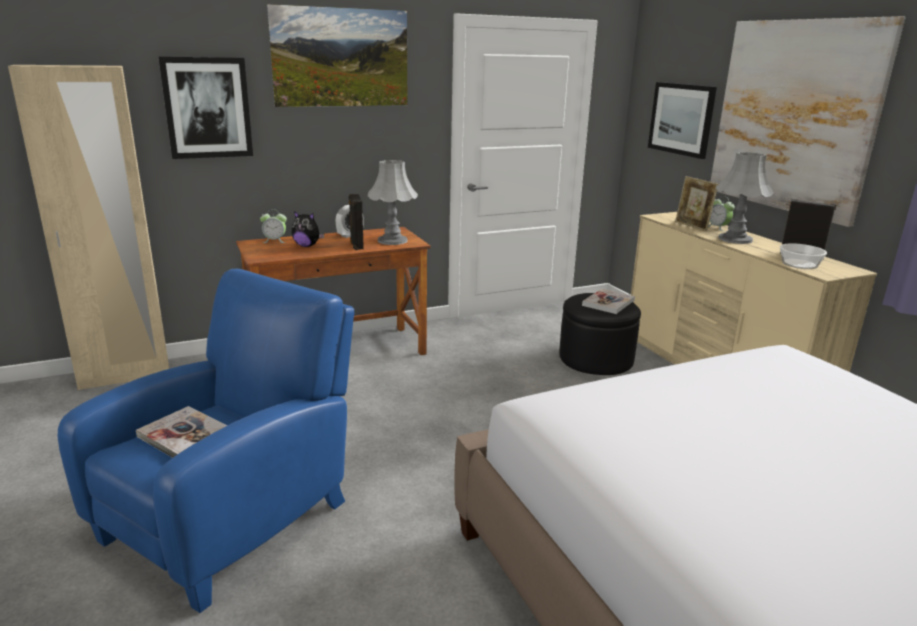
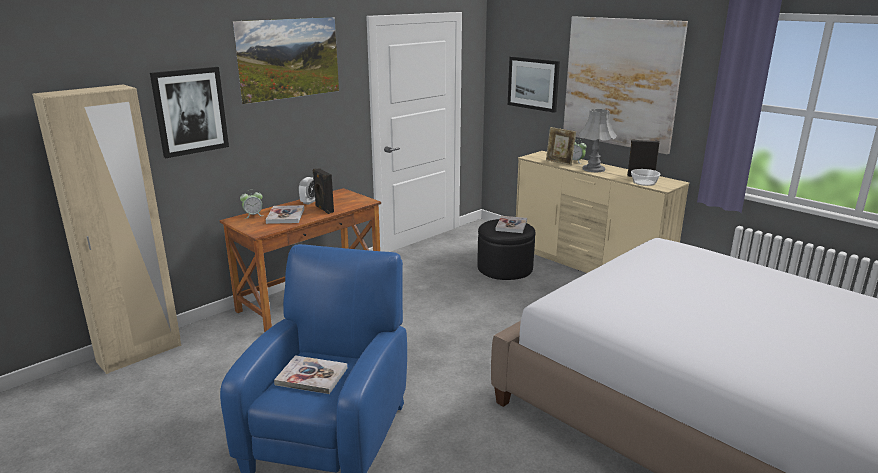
camera: 20 degrees left, 0 degrees up
plush toy [292,211,324,247] -> book [266,205,304,224]
grey table lamp [368,160,418,245] -> none

